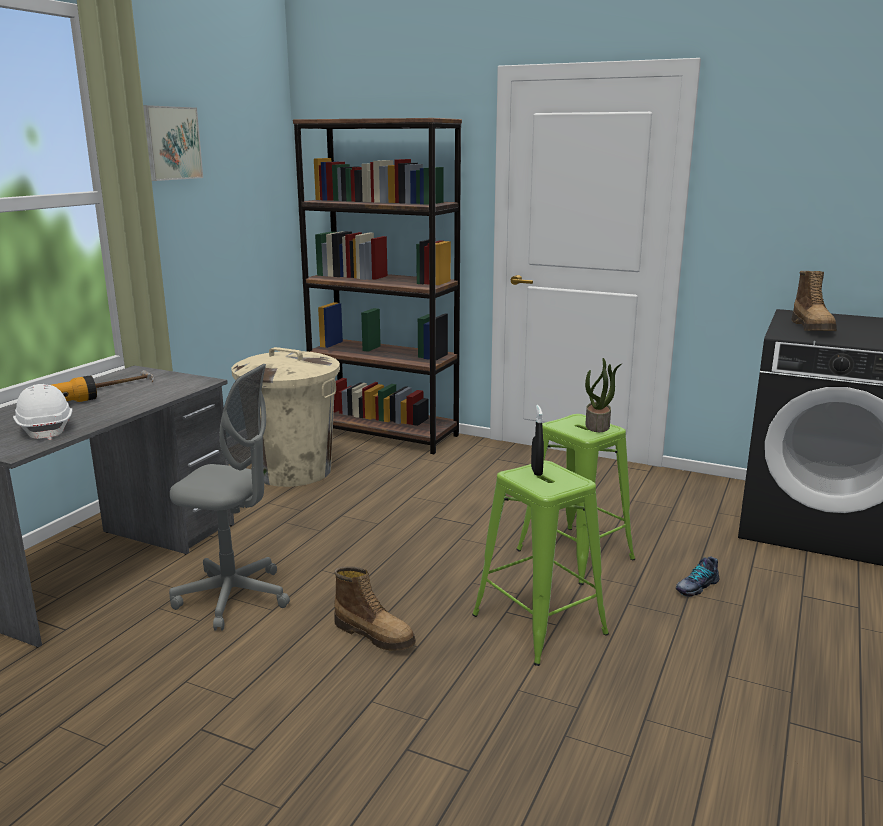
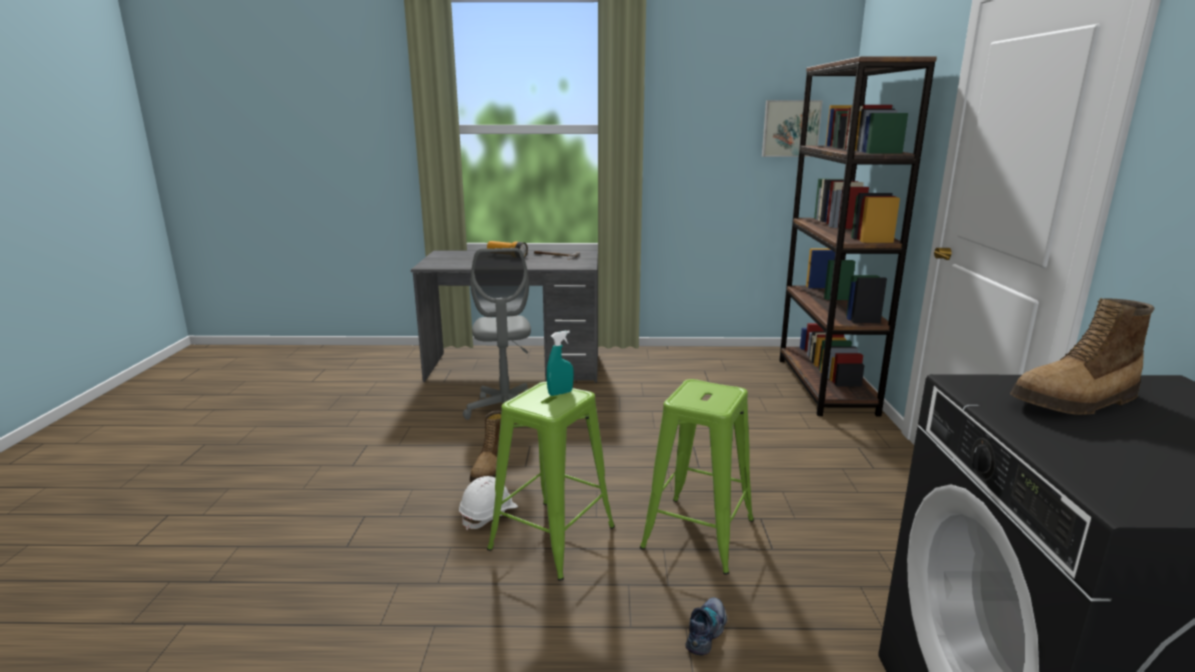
camera: 65 degrees right, 0 degrees up
white hard hat [13,384,72,440] -> white hard hat moved to [459,476,518,530]
picture [143,105,203,181] -> picture moved to [762,100,823,157]
beige trash can [232,347,340,487] -> none
black spray bottle [531,405,544,476] -> turquoise spray bottle [547,330,574,396]
potted plant [585,358,622,432] -> none
shoe [676,557,719,597] -> shoe turned 90 degrees clockwise [686,597,727,655]

